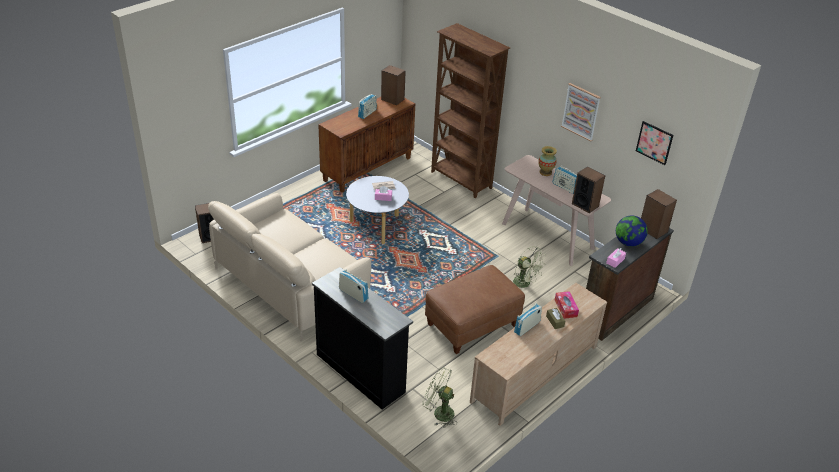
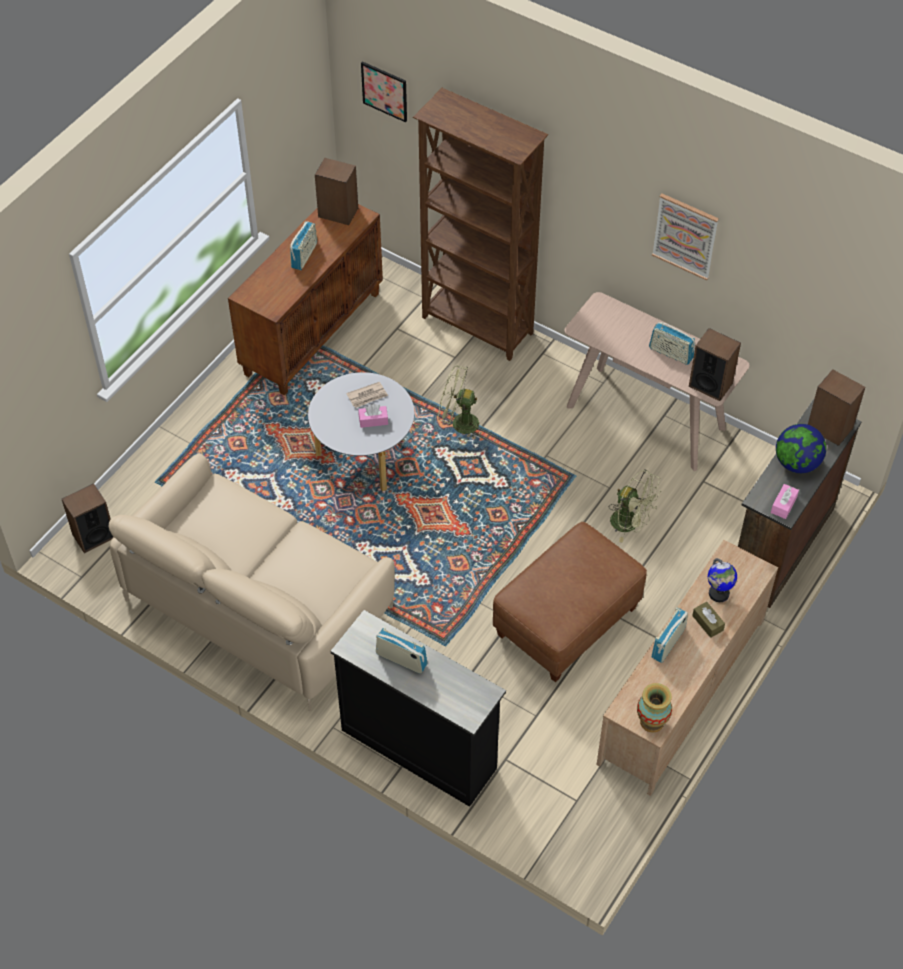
camera: 10 degrees left, 15 degrees up
green fan [422,367,457,428] -> green fan moved to [438,365,479,441]
vase [538,146,557,176] -> vase moved to [637,683,672,732]
tissue box [555,291,579,319] -> globe [708,558,737,602]
picture [636,121,673,165] -> picture moved to [361,61,407,122]

